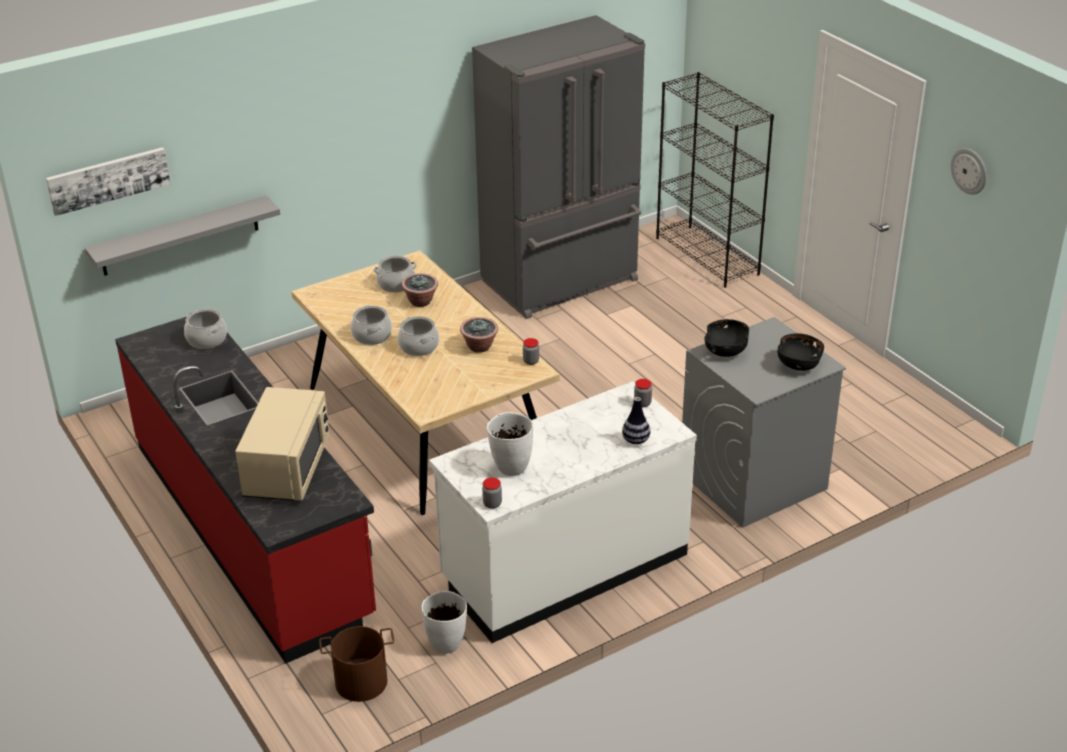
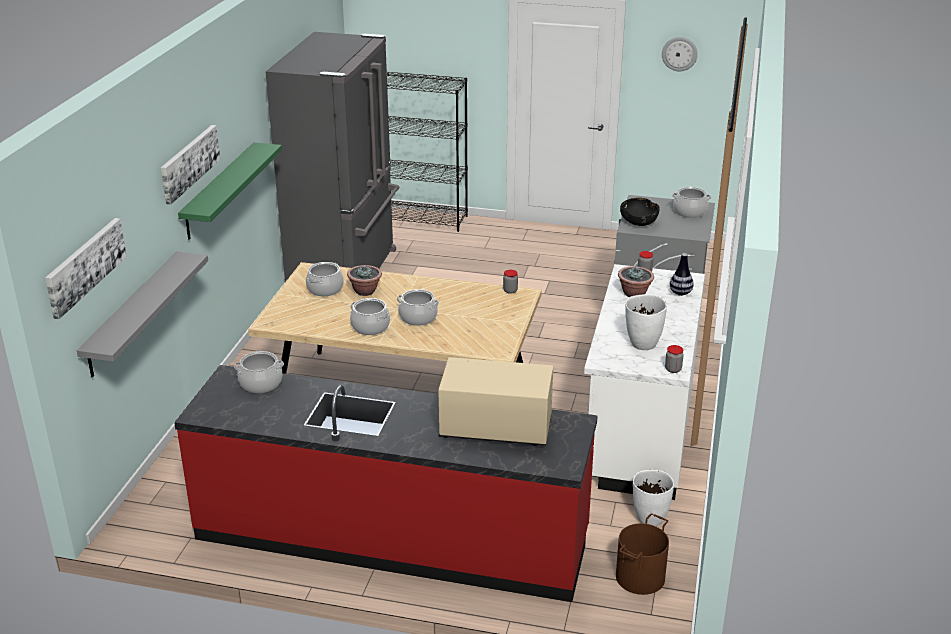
camera: 45 degrees left, 5 degrees down
beige microwave [235,387,329,501] -> beige microwave turned 45 degrees counterclockwise [438,357,553,446]
potted plant [460,317,498,353] -> potted plant moved to [618,266,654,297]
black bowl [778,333,824,371] -> cooking pot [672,187,711,218]
none -> picture [161,125,220,205]
none -> green shelf [178,142,282,240]

